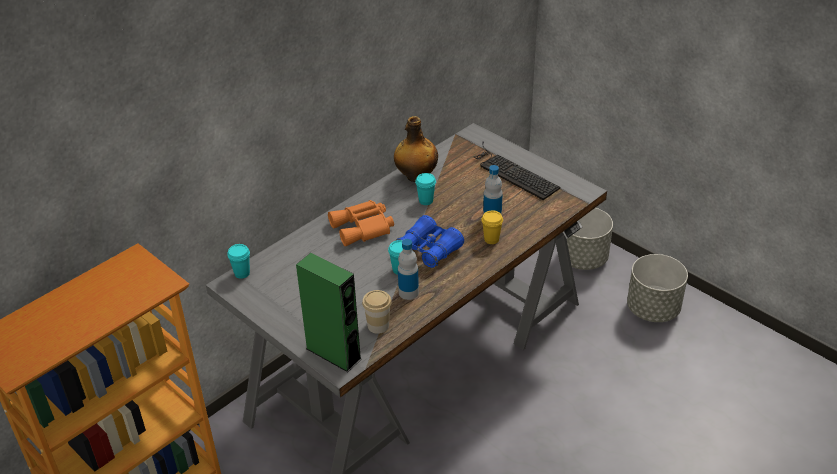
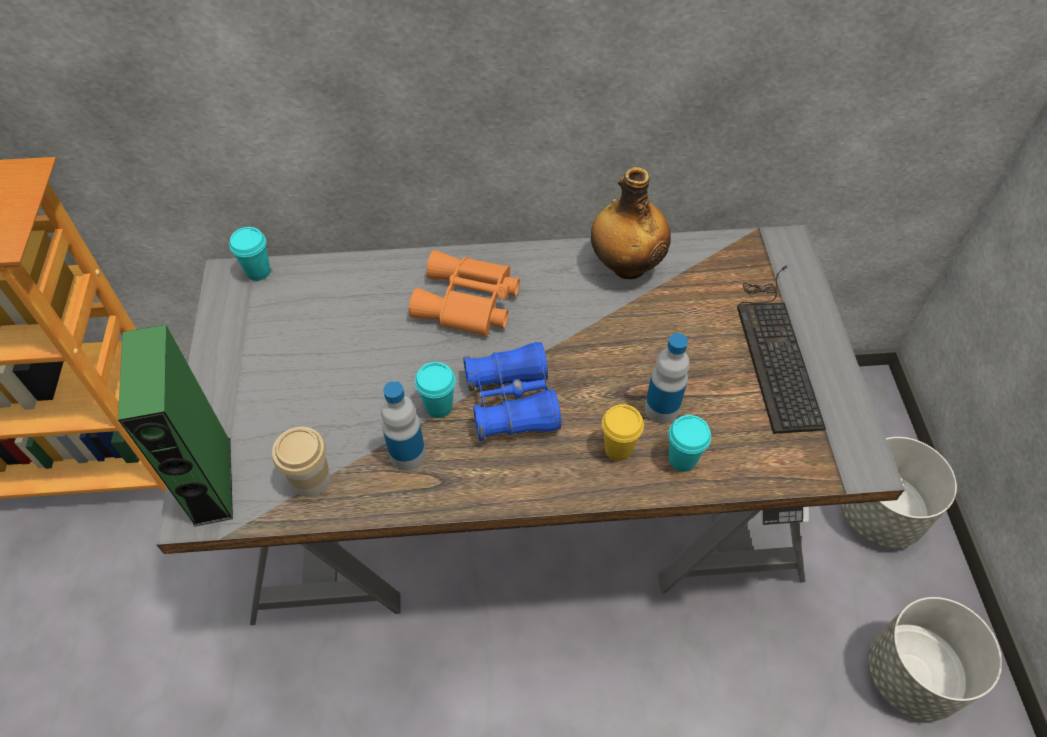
camera: 40 degrees right, 15 degrees up
turquoise cup [415,173,436,205] -> turquoise cup moved to [668,415,711,472]

